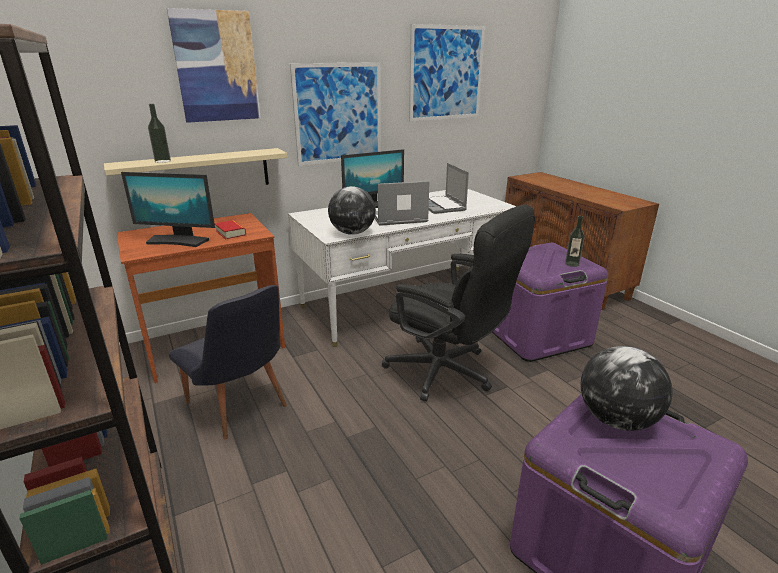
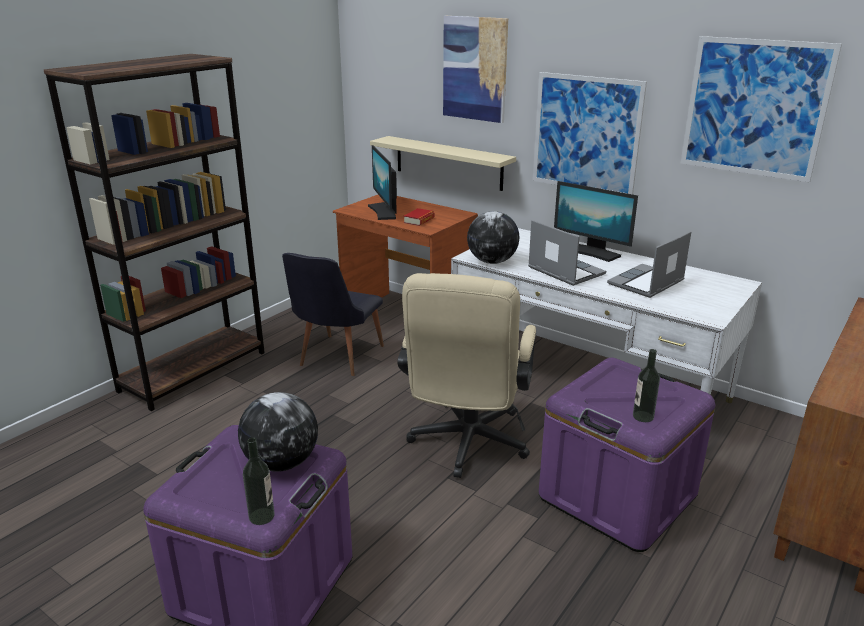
camera: 65 degrees right, 0 degrees up
bottle [148,104,171,163] -> bottle moved to [243,438,275,525]
black office chair [382,205,535,402] -> beige office chair [397,273,536,478]

